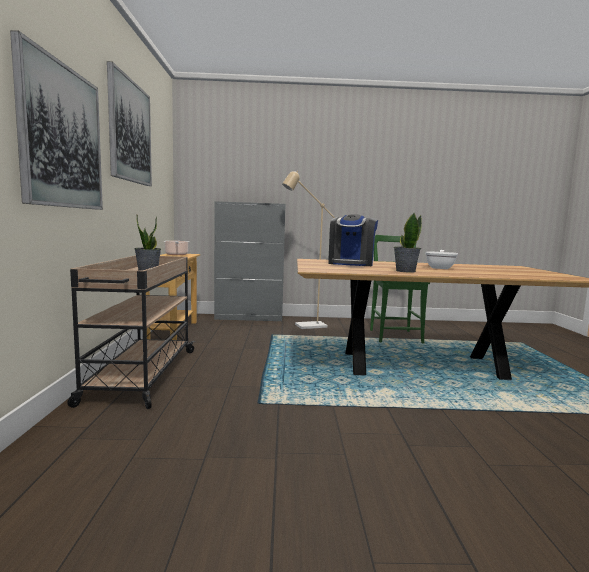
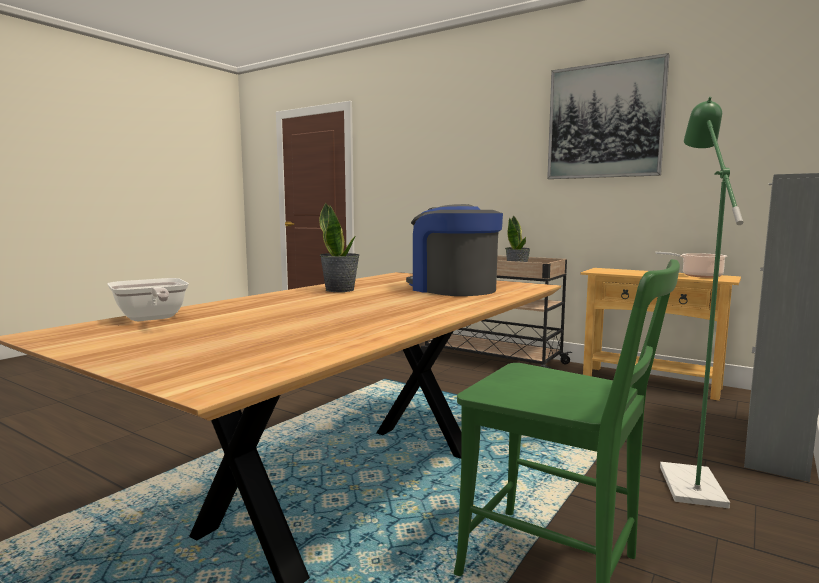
camera: 125 degrees right, 0 degrees up
picture [10,30,103,210] -> none
beige floor lamp [282,171,335,329] -> green floor lamp [660,97,743,508]
frying pan [425,250,458,269] -> frying pan moved to [108,278,189,321]

